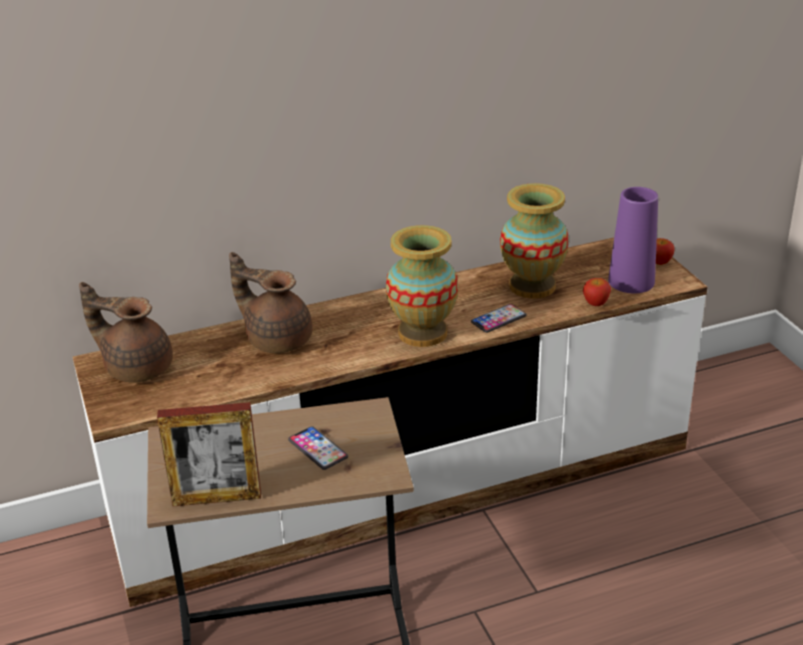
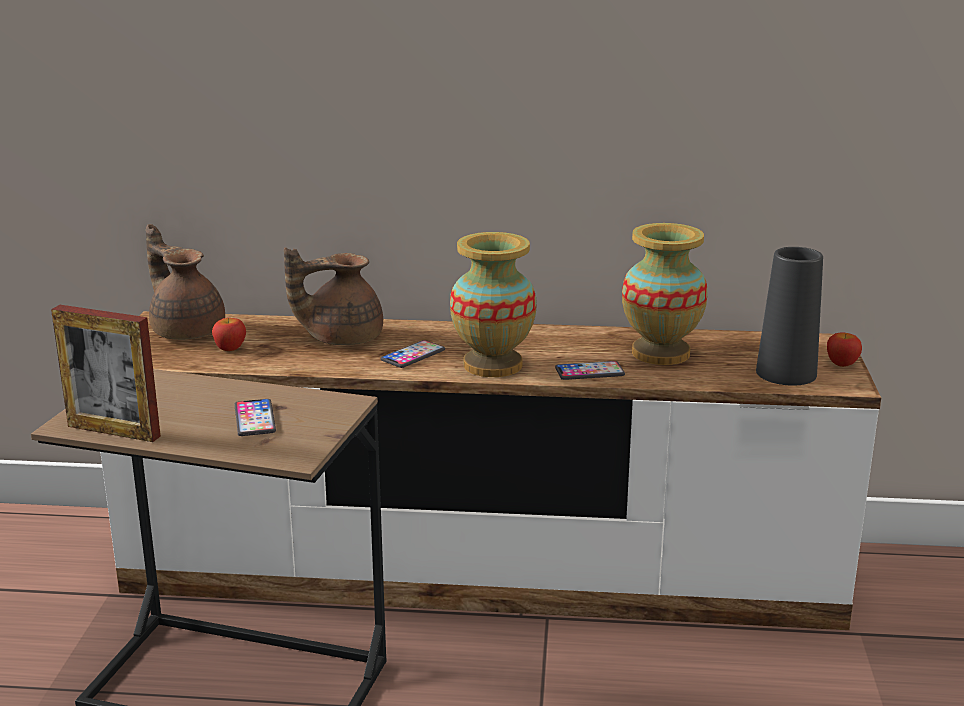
camera: 25 degrees right, 10 degrees down
brown teapot [229,252,312,353] -> brown teapot turned 75 degrees counterclockwise [284,247,383,345]
apple [583,278,611,306] -> apple moved to [212,318,246,351]
purple vase [608,187,658,293] -> black vase [756,247,823,386]
none -> phone [381,340,445,368]

